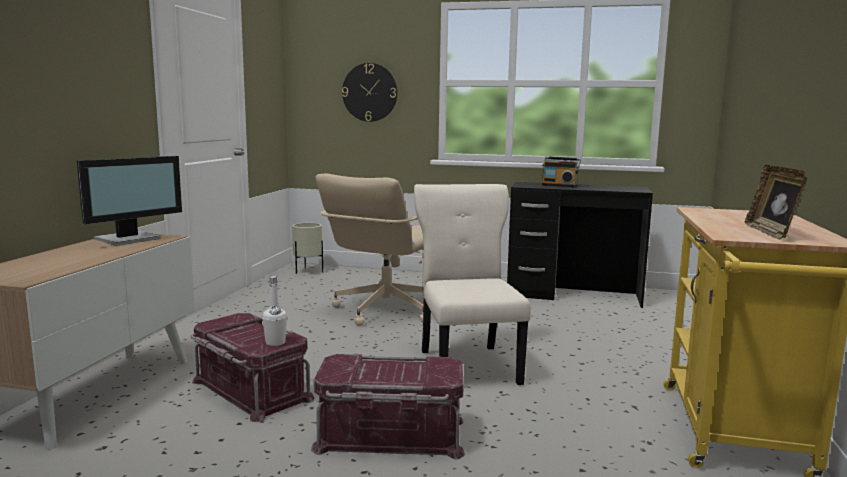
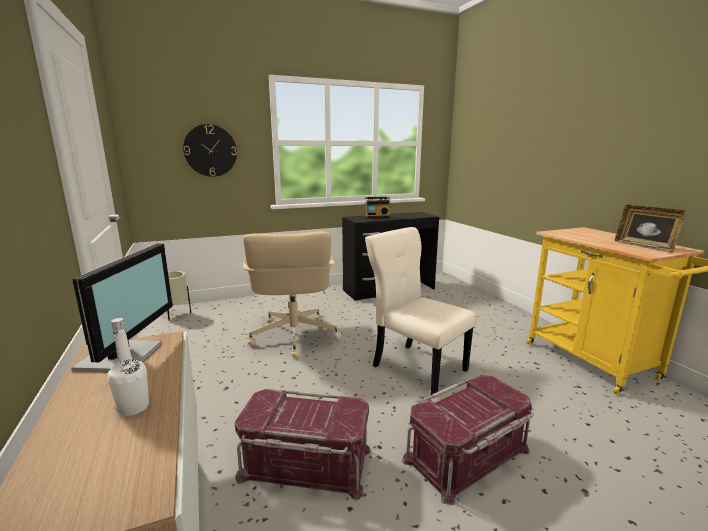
camera: 35 degrees left, 5 degrees up
white bottle [262,276,287,346] -> white bottle moved to [107,318,149,416]

